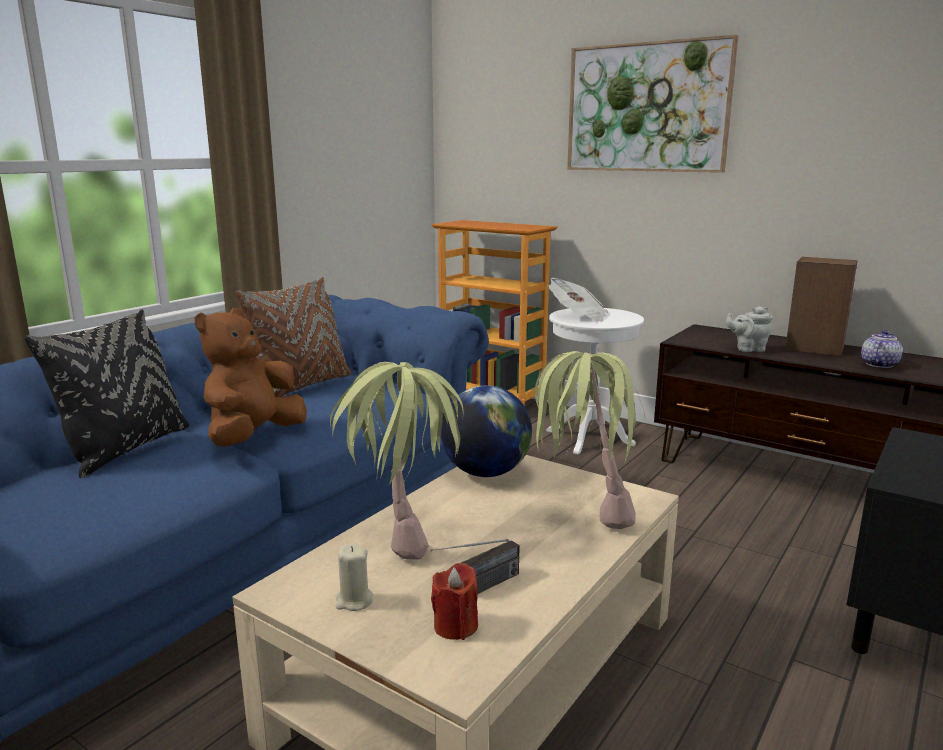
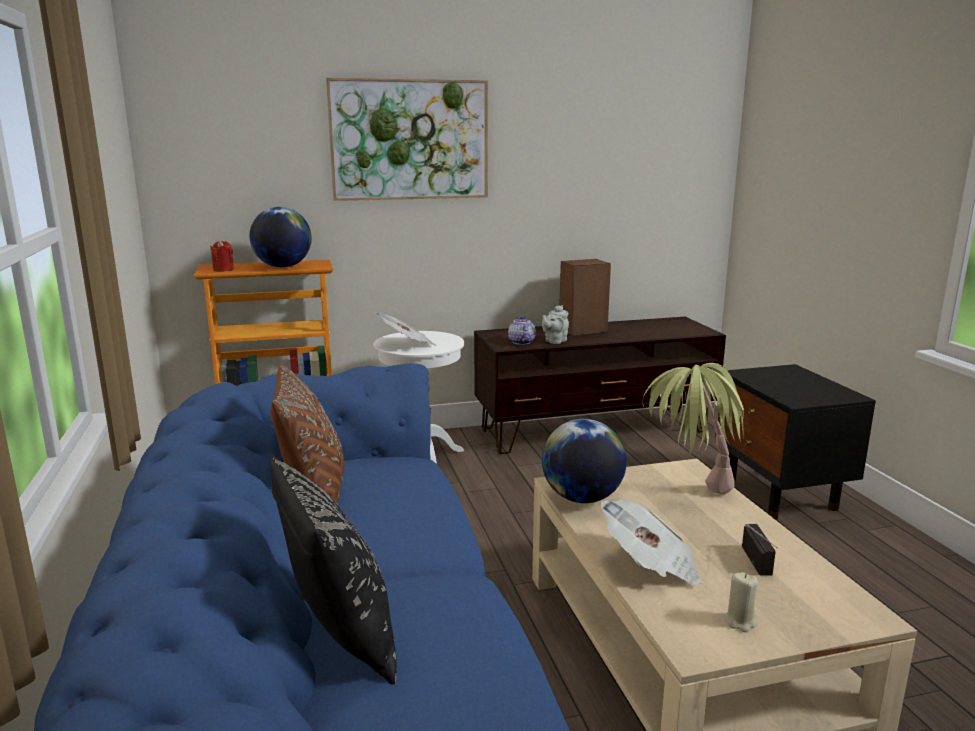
camera: 50 degrees left, 0 degrees up
brown plush toy [195,308,307,447] -> none
potted plant [330,362,463,560] -> newspaper [601,500,702,585]
red candle [431,563,478,640] -> red candle moved to [210,240,234,272]
teapot [861,330,903,368] -> teapot moved to [508,316,536,345]
none -> globe [249,207,312,268]

